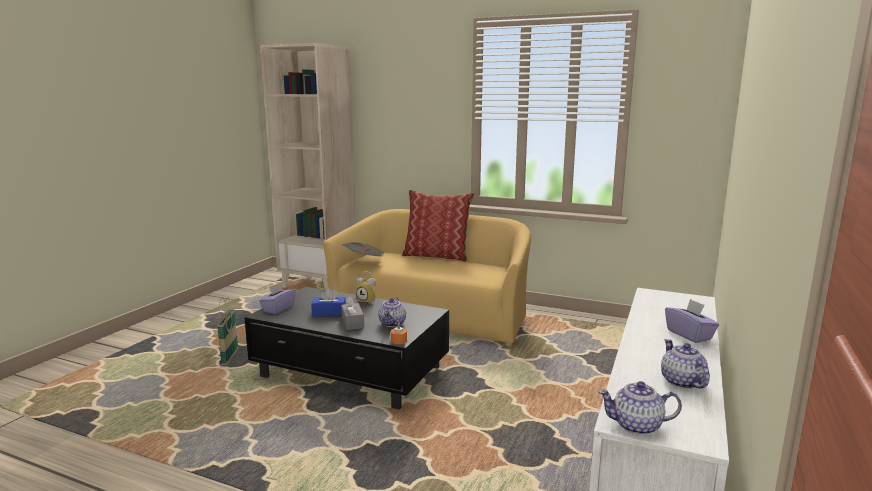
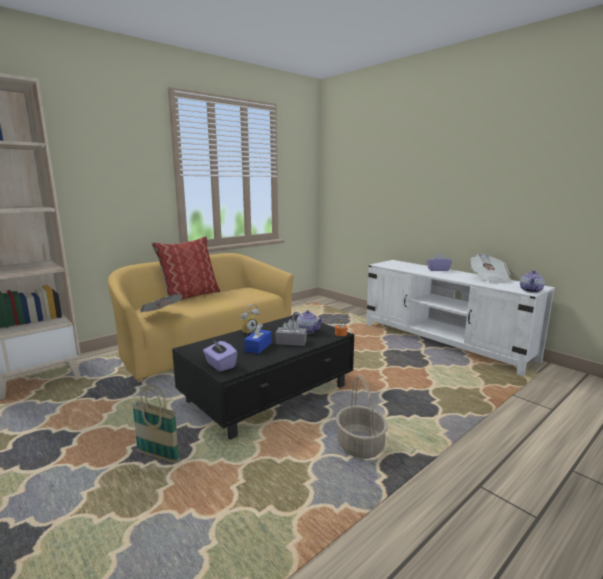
camera: 65 degrees left, 0 degrees up
teapot [661,339,710,389] -> newspaper [471,254,511,284]
none -> basket [336,375,388,459]

